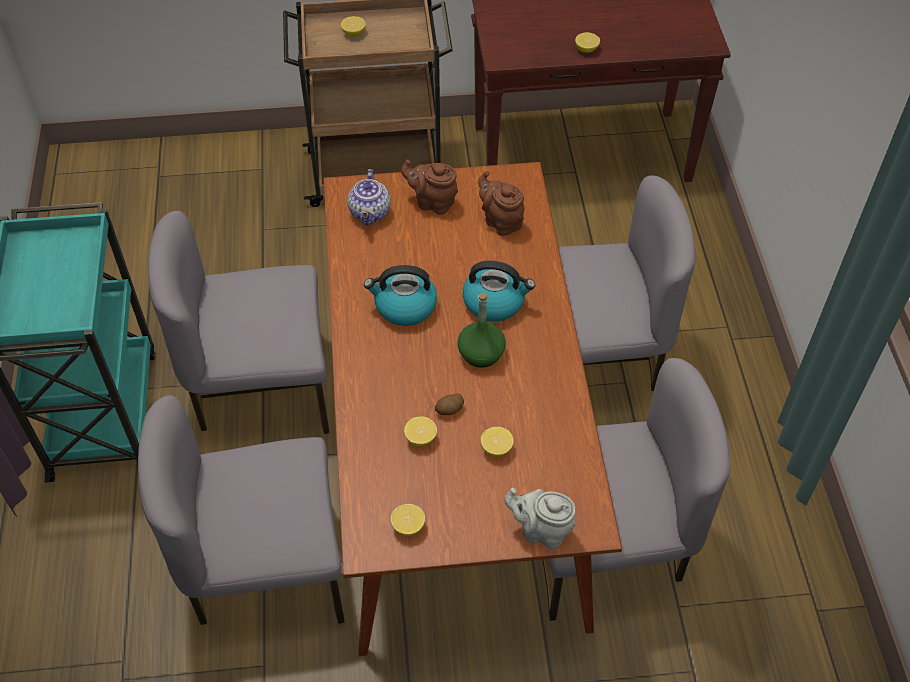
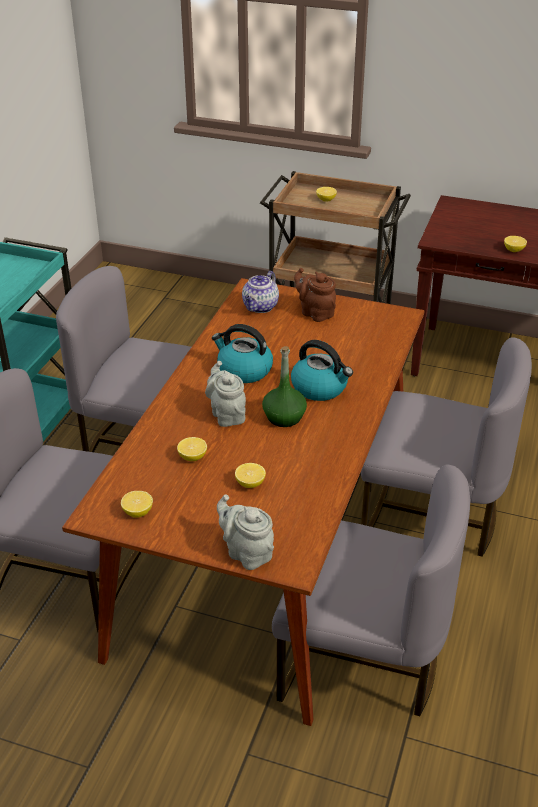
camera: 25 degrees right, 15 degrees down
potato [435,393,464,415] -> none
brown teapot [478,171,524,236] -> none
none -> grey teapot [205,361,246,427]

